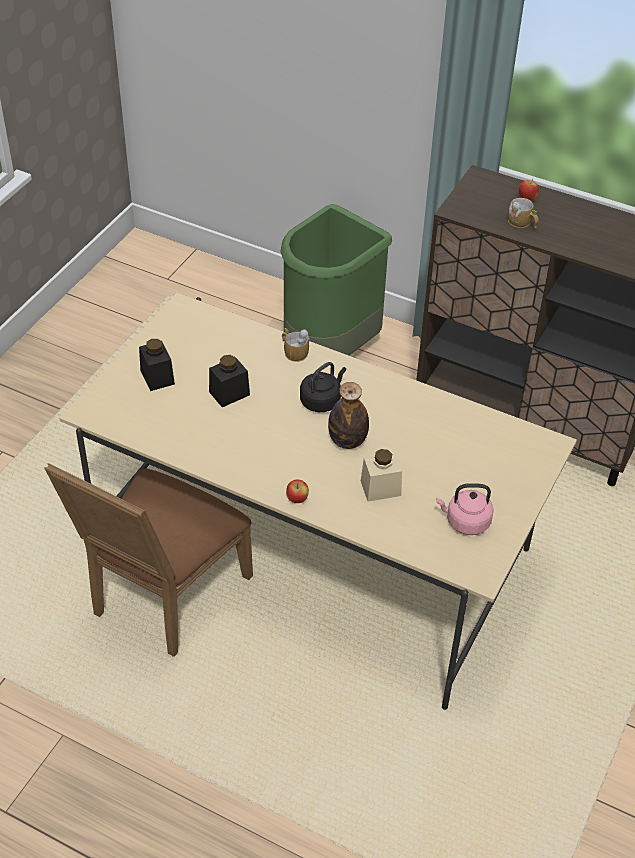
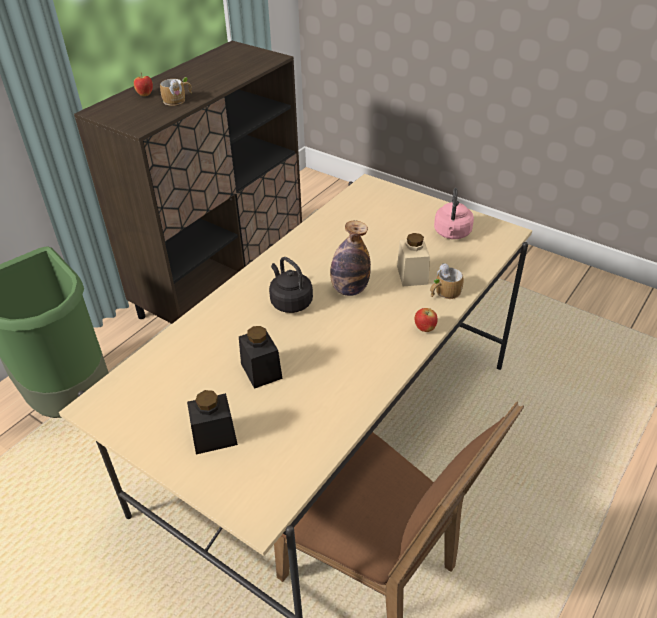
camera: 80 degrees left, 5 degrees down
mug [282,328,310,362] -> mug moved to [430,263,463,299]

